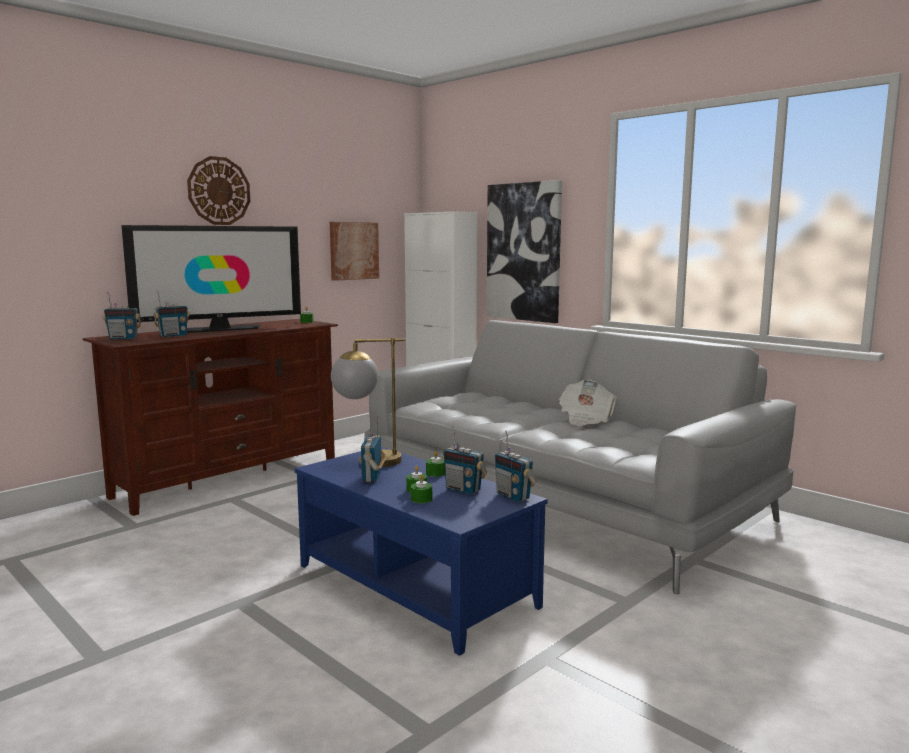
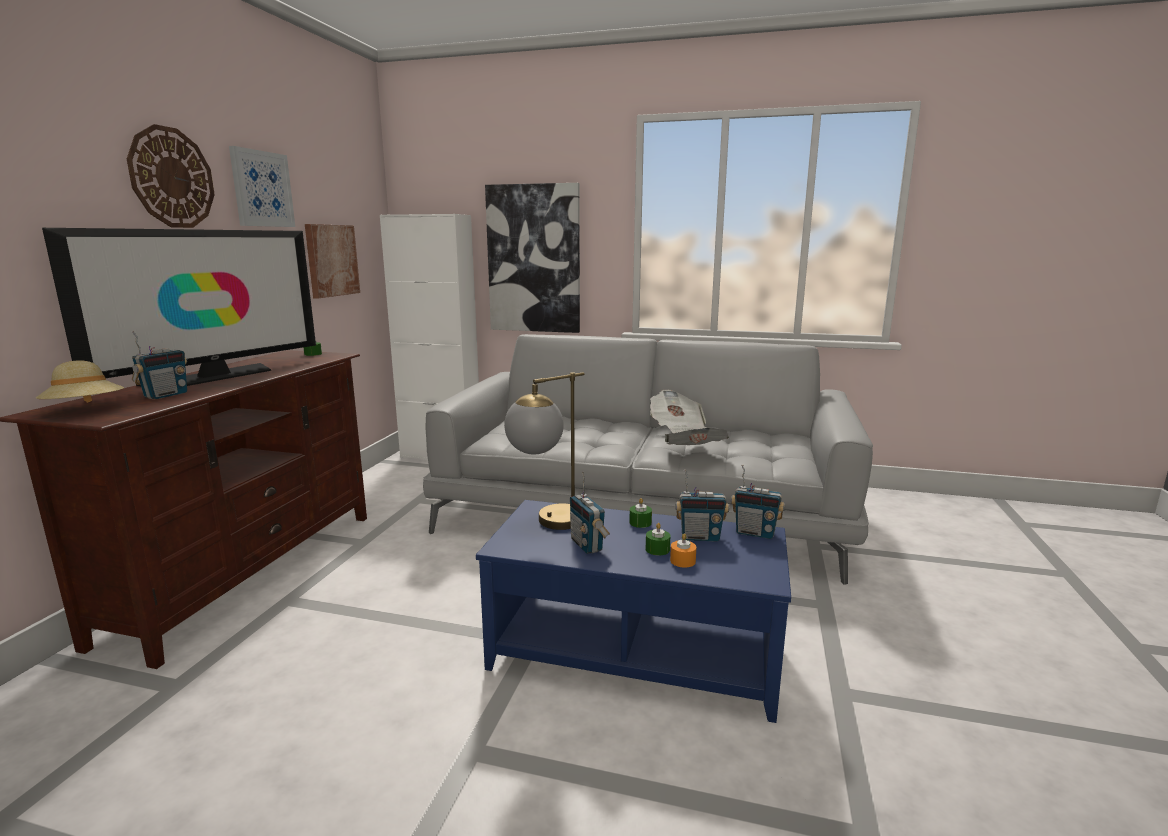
camera: 30 degrees left, 5 degrees up
radio [102,292,141,339] -> beige hat [36,360,124,403]
green candle [411,474,432,503] -> orange candle [670,533,696,568]
none -> picture [229,146,295,227]
none -> newspaper [665,428,729,445]

